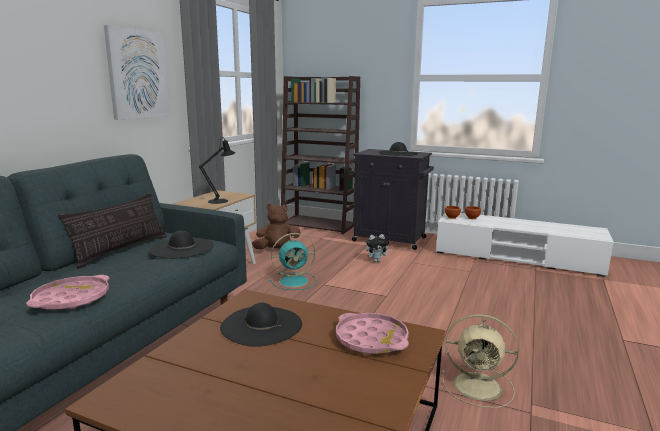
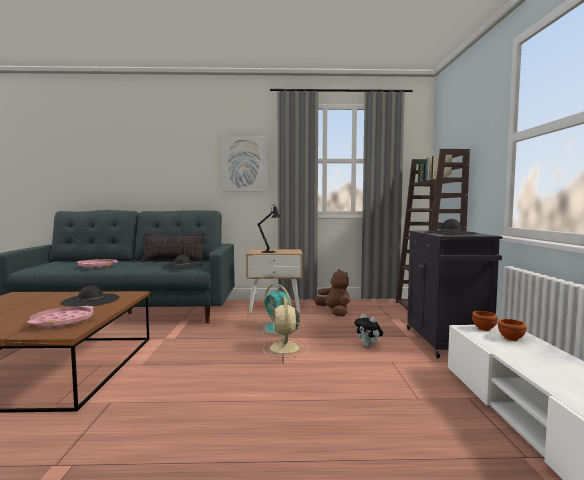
camera: 65 degrees right, 10 degrees down
beige fan [442,314,519,408] -> beige fan moved to [263,297,308,357]

